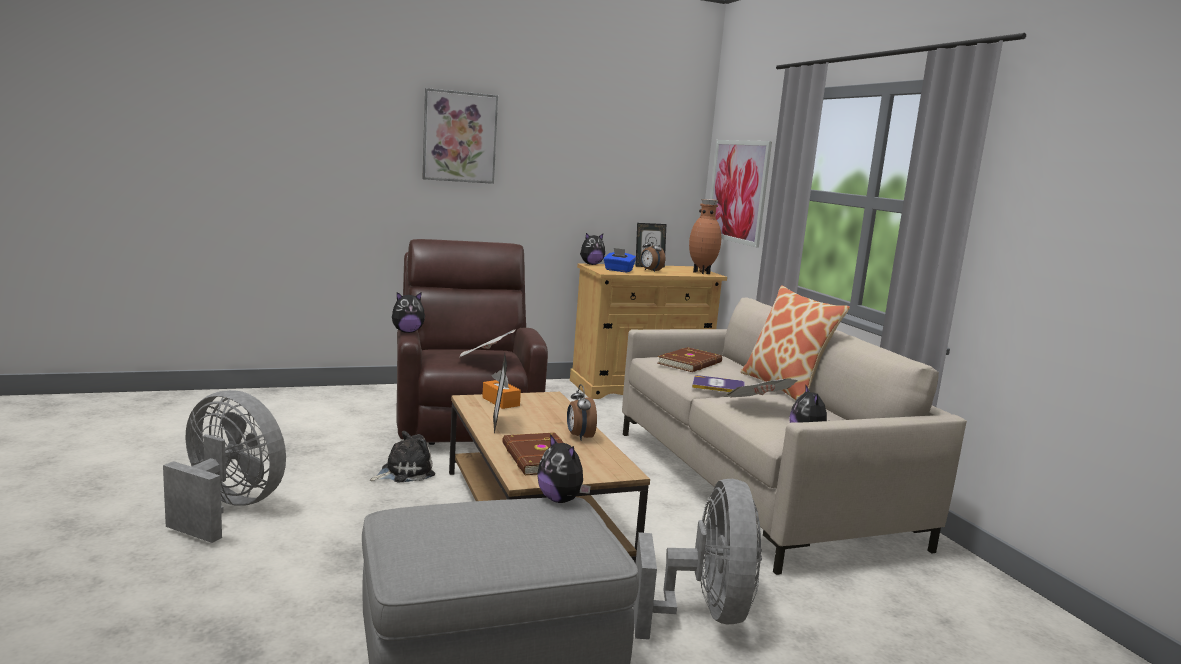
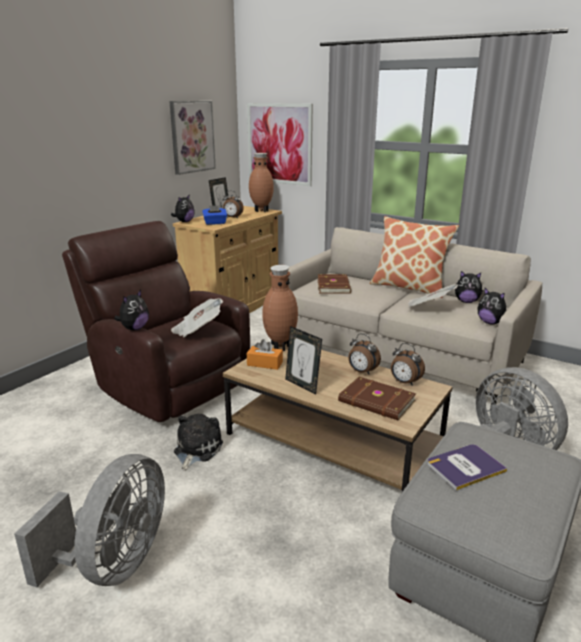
camera: 35 degrees left, 10 degrees up
grey fan [163,390,286,543] -> grey fan turned 120 degrees clockwise [14,454,165,587]
picture [422,88,498,184] -> picture moved to [169,101,216,175]
plush toy [537,434,591,503] -> plush toy moved to [455,271,483,303]
book [692,375,745,392] -> book moved to [428,444,507,490]
none -> brown vase [262,265,298,351]
none -> alarm clock [391,343,425,386]

